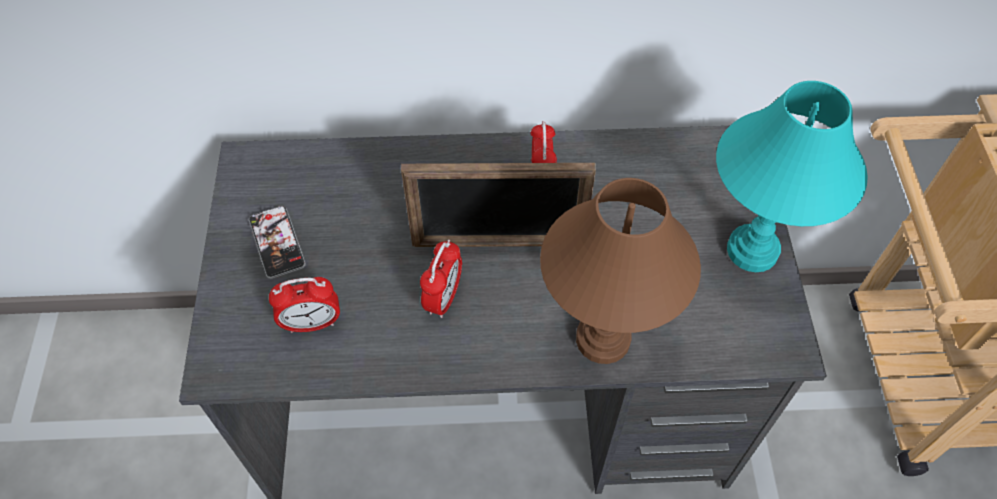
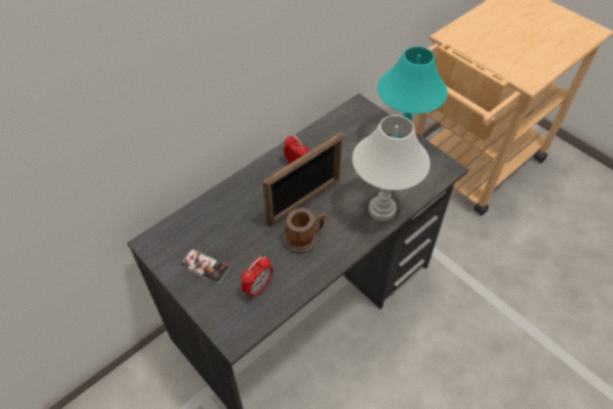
camera: 40 degrees left, 5 degrees down
alarm clock [420,240,462,318] -> mug [284,208,326,253]
brown table lamp [540,178,701,364] -> white table lamp [352,115,430,221]

